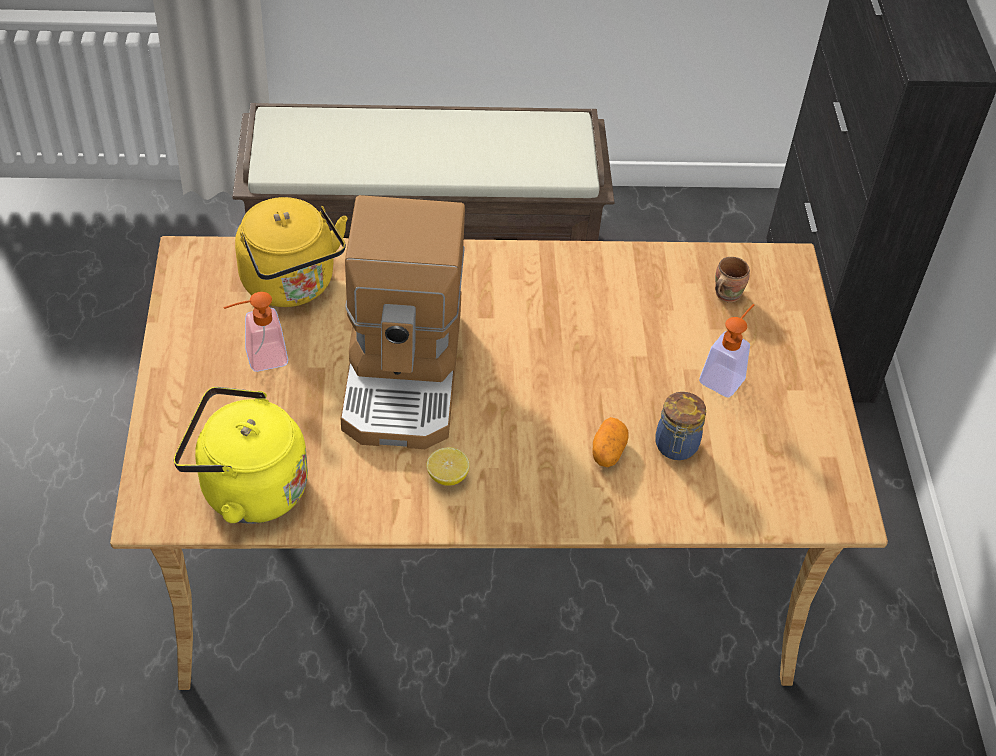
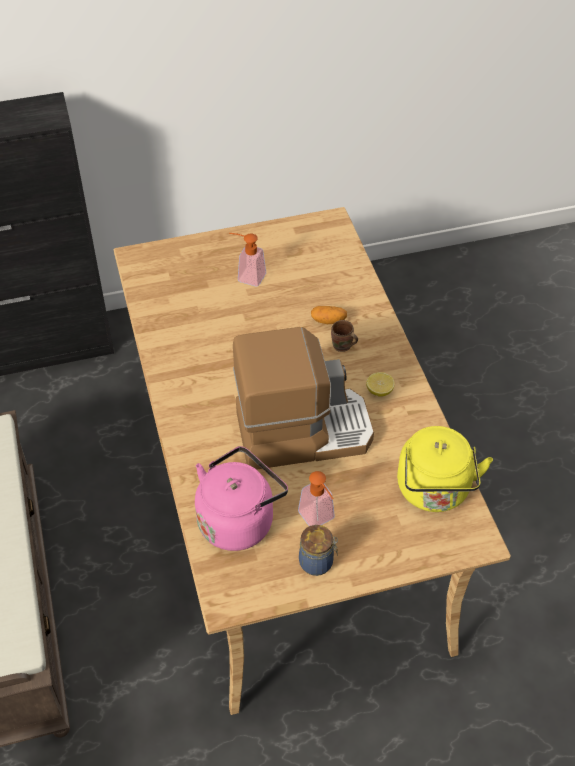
camera: 100 degrees left, 0 degrees up
yellow kettle [235,197,348,307] -> pink kettle [195,446,288,551]
jar [655,392,706,460] -> jar moved to [299,525,338,576]
brown mug [715,257,750,303] -> brown mug moved to [331,320,358,352]

